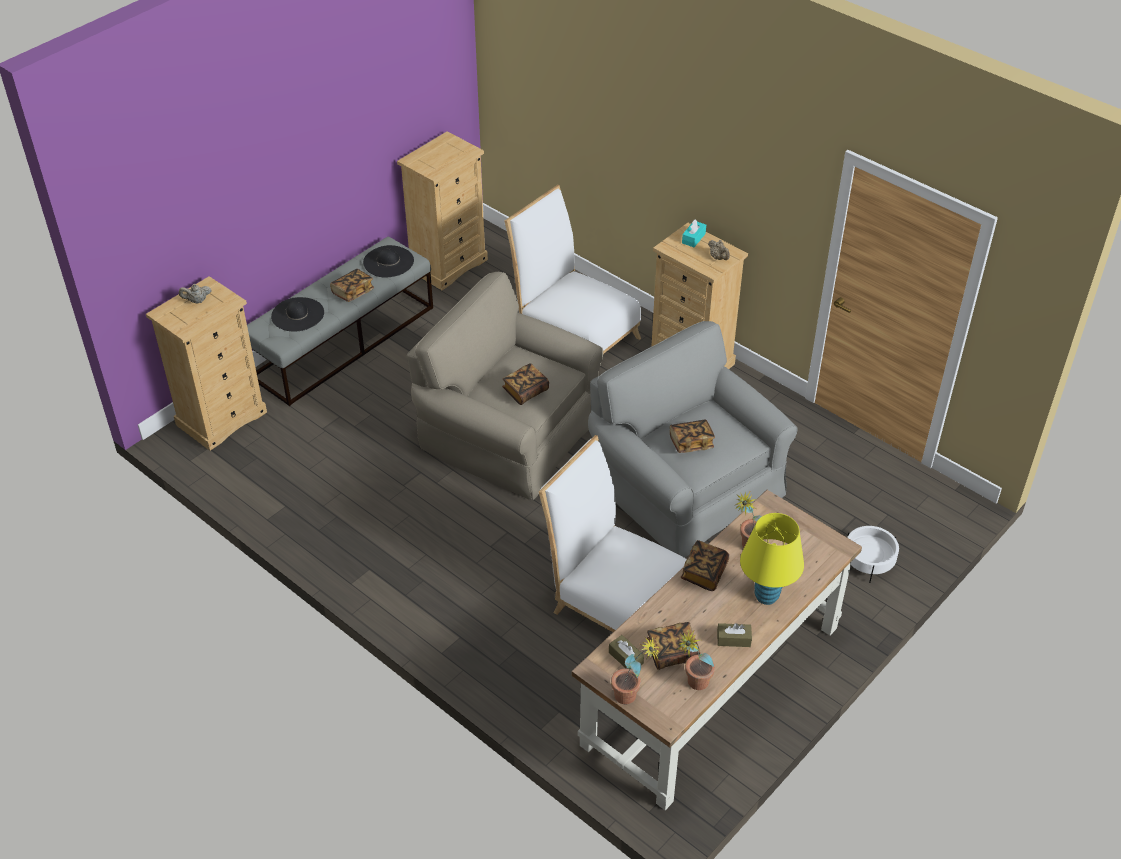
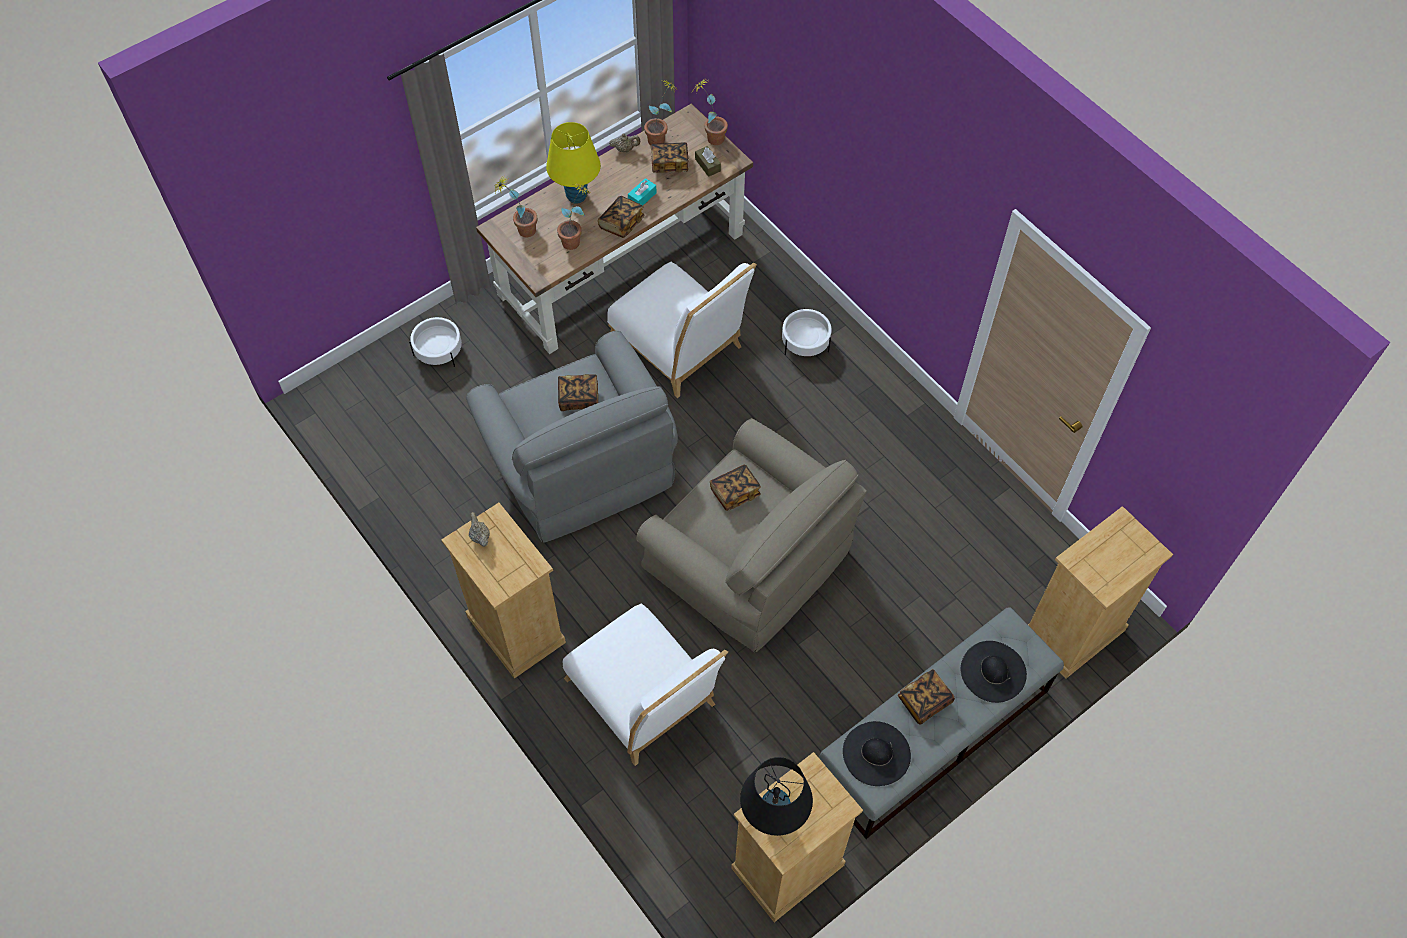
camera: 170 degrees left, 15 degrees up
beige teapot [179,284,212,304] -> beige teapot moved to [609,133,640,152]
turquoise tissue box [682,220,706,247] -> turquoise tissue box moved to [628,178,657,205]
brown tissue box [717,623,752,647] -> none
none -> potted plant [494,175,537,237]
none -> black table lamp [740,757,813,836]
none -> white planter [782,308,832,356]

